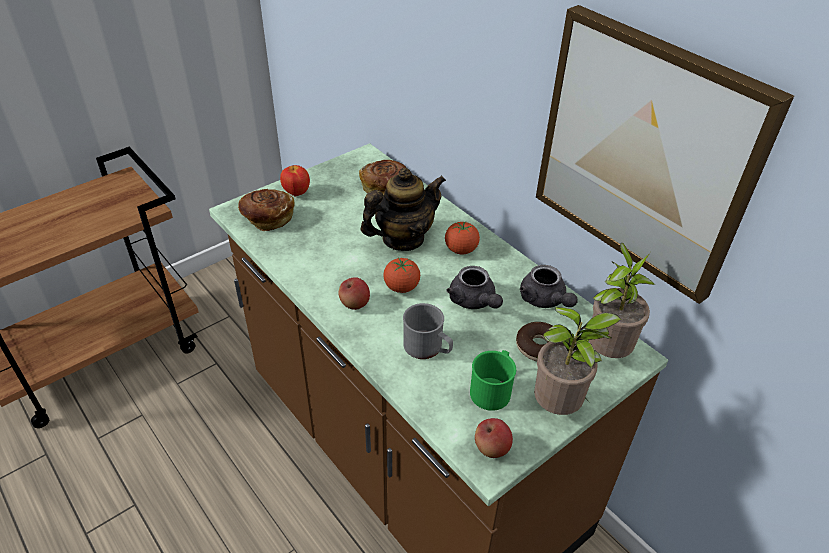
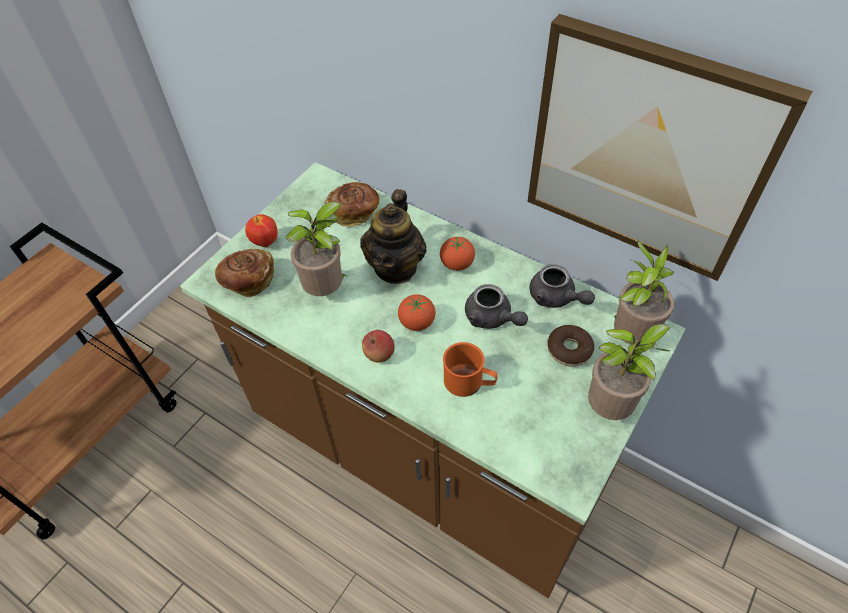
camera: 15 degrees left, 10 degrees up
teapot [361,168,446,251] -> teapot turned 150 degrees clockwise [360,189,427,284]
grey mug [403,303,453,359] -> orange mug [443,342,498,397]
green mug [470,350,516,411] -> none
apple [475,418,513,458] -> none
none -> potted plant [286,202,347,296]

